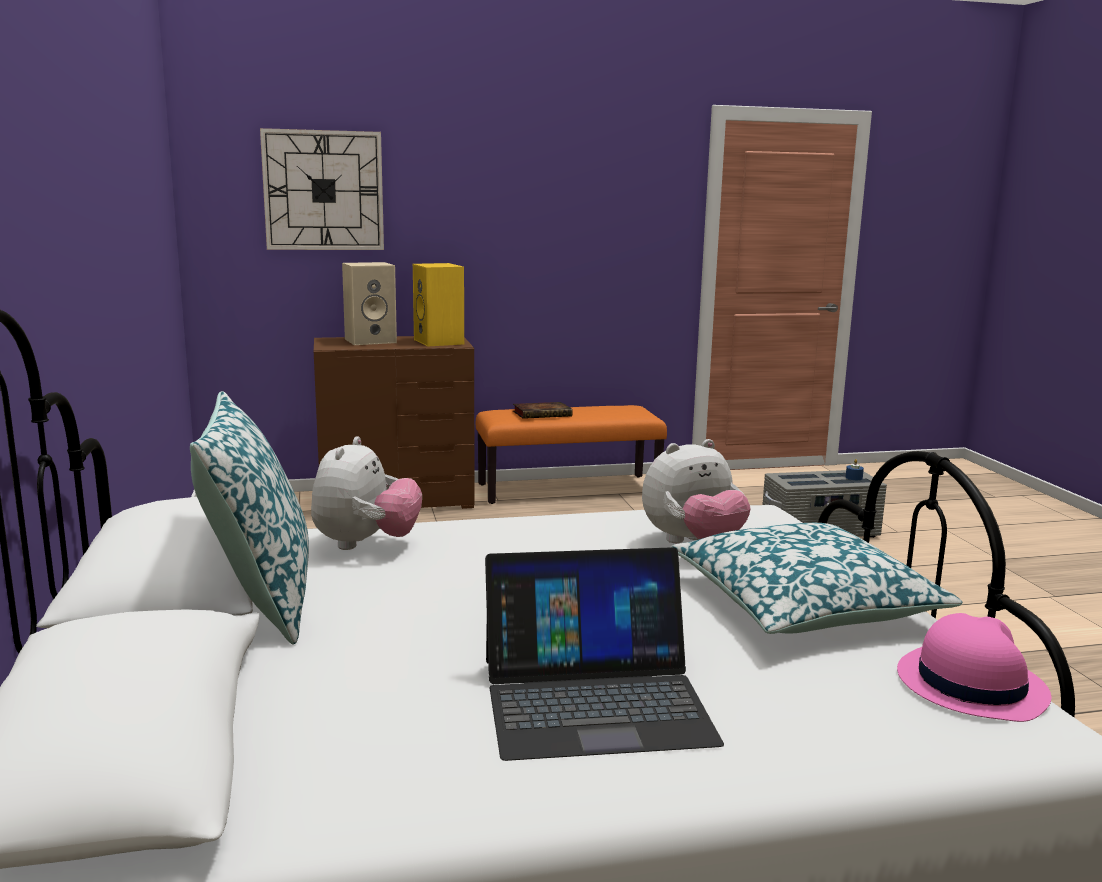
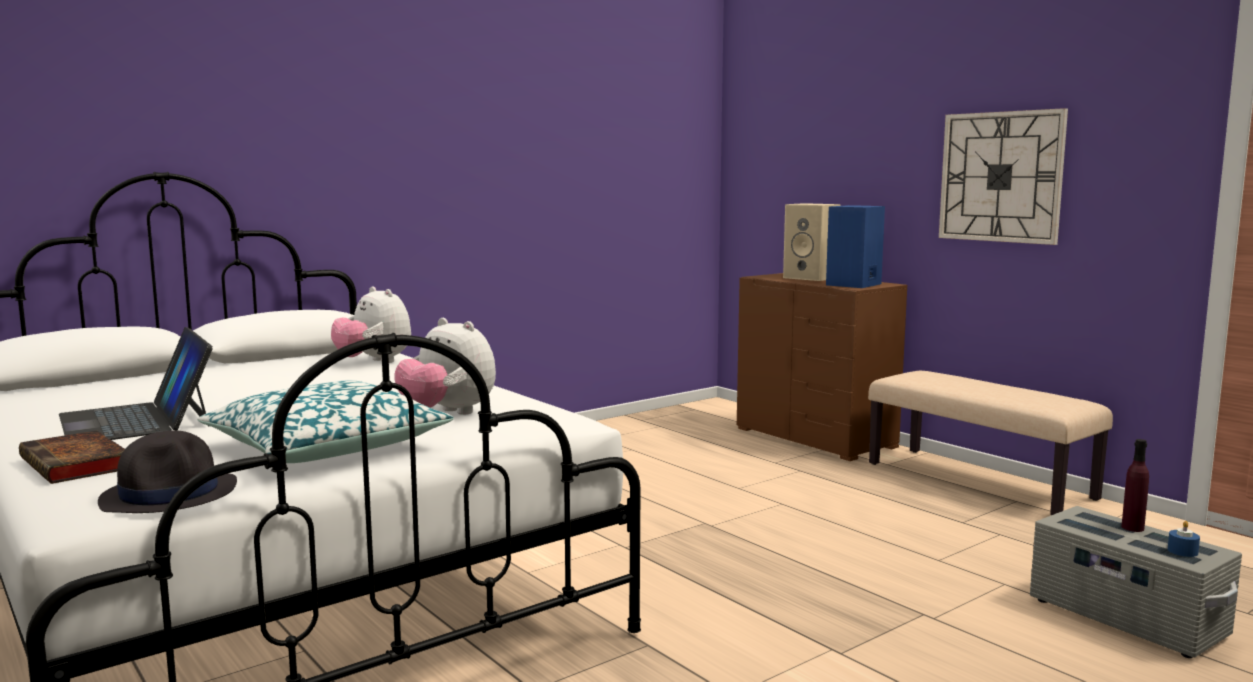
camera: 65 degrees right, 5 degrees down
pillow [190,391,309,645] -> none
wall clock [260,128,384,250] -> wall clock moved to [939,108,1068,245]
plush toy [311,436,422,550] -> plush toy turned 60 degrees clockwise [331,286,411,363]
yellow speaker [413,263,464,347] -> blue speaker [826,205,885,288]
orange bench [476,405,667,504] -> beige bench [868,371,1113,515]
book [513,402,573,419] -> book moved to [19,430,125,484]
pink hat [897,613,1051,722] -> black hat [98,430,237,513]
none -> purple bottle [1121,439,1149,532]

